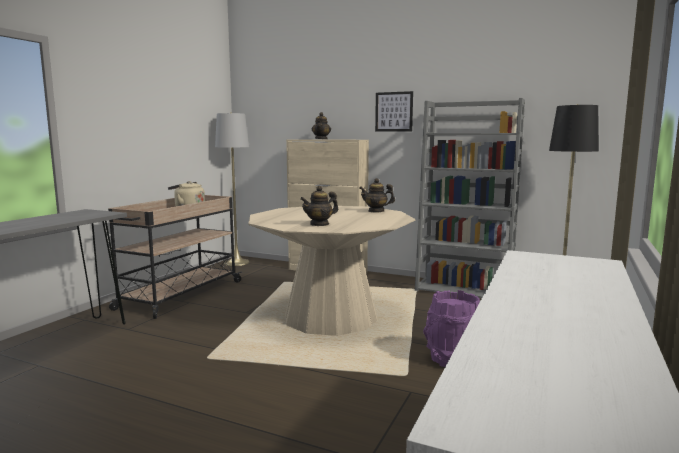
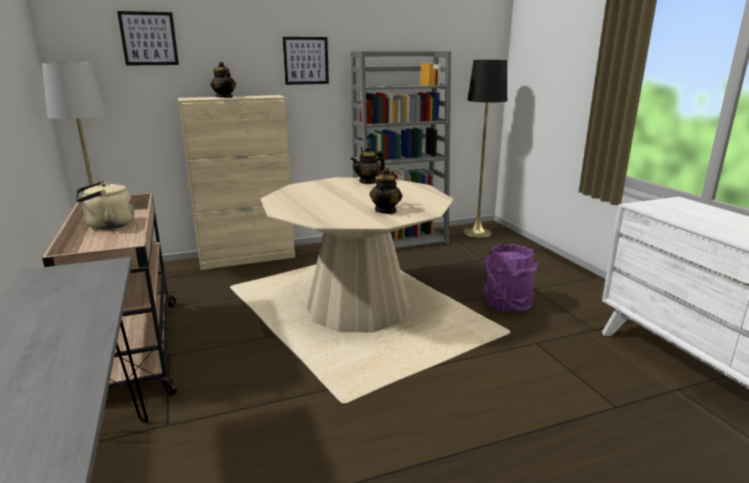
camera: 45 degrees left, 10 degrees up
none -> picture [117,11,179,65]

